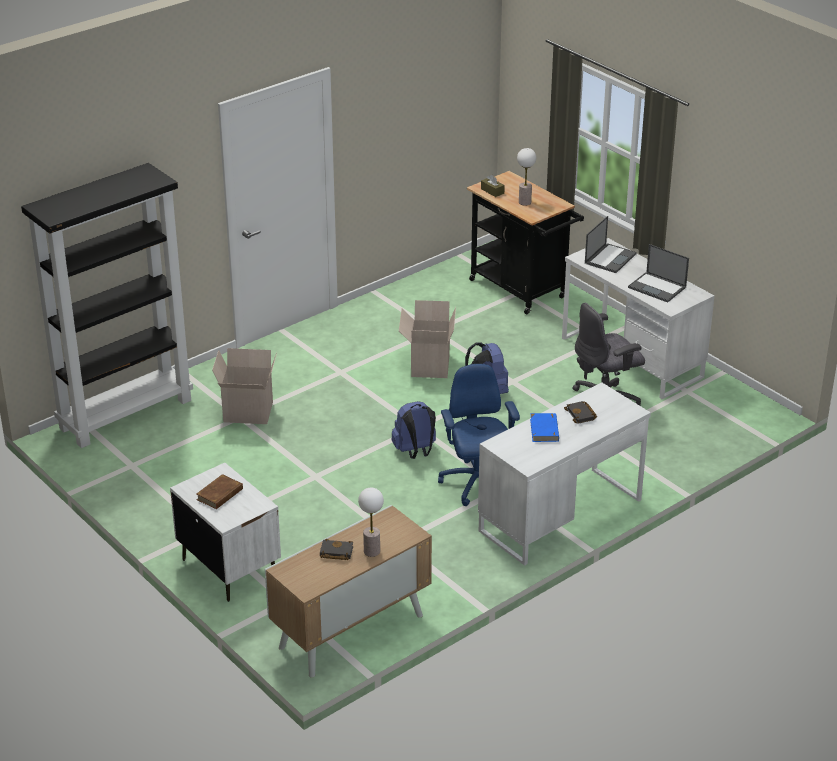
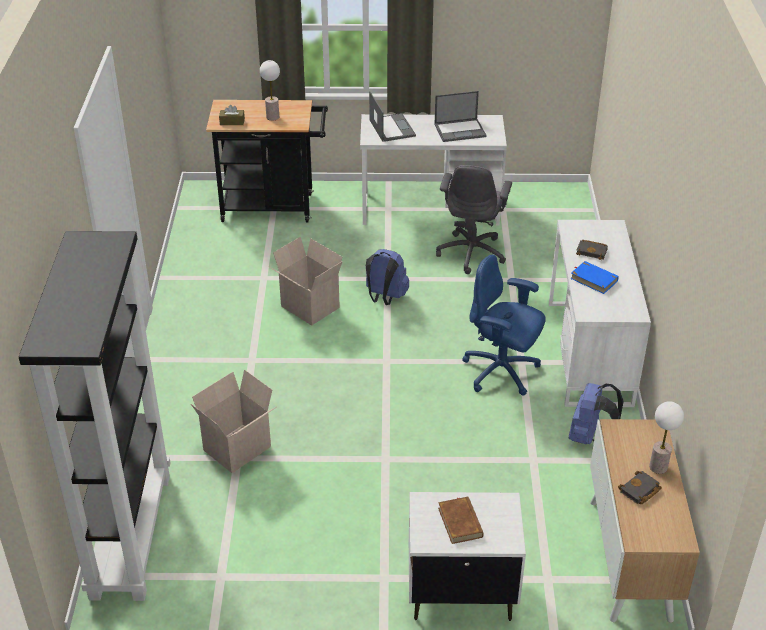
camera: 50 degrees left, 5 degrees up
blue backpack [392,401,436,459] -> blue backpack moved to [569,383,624,444]

